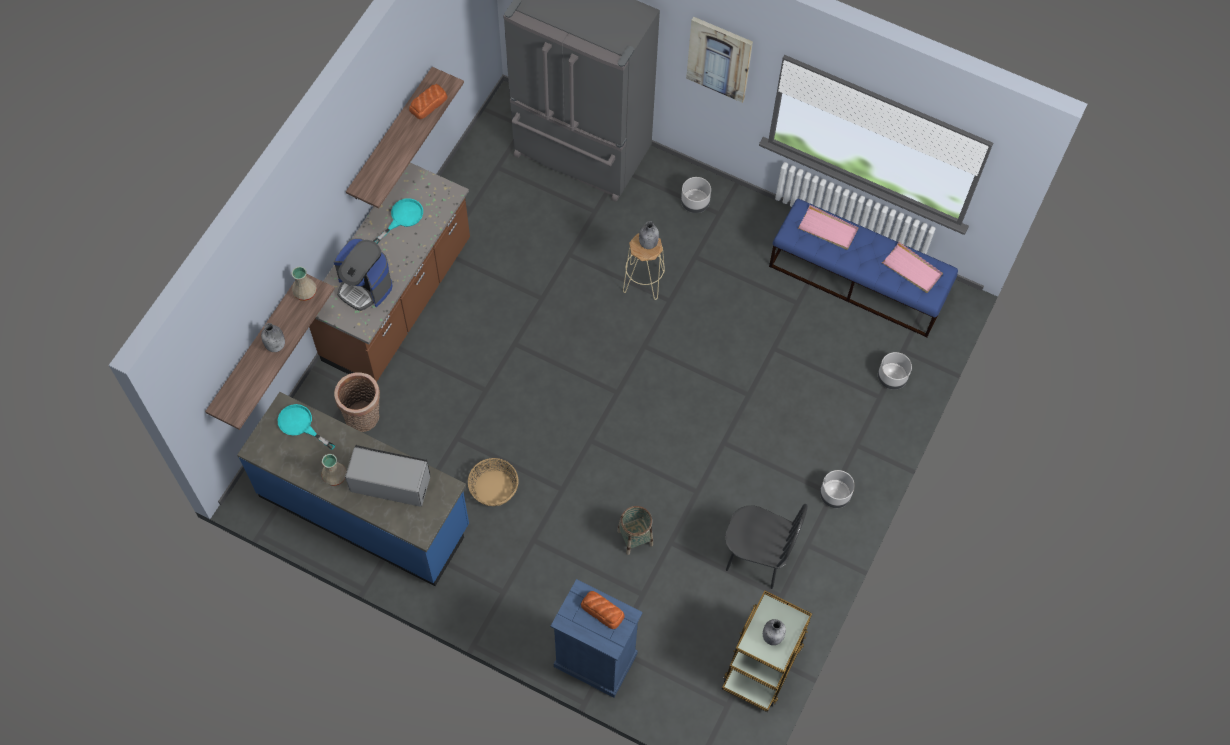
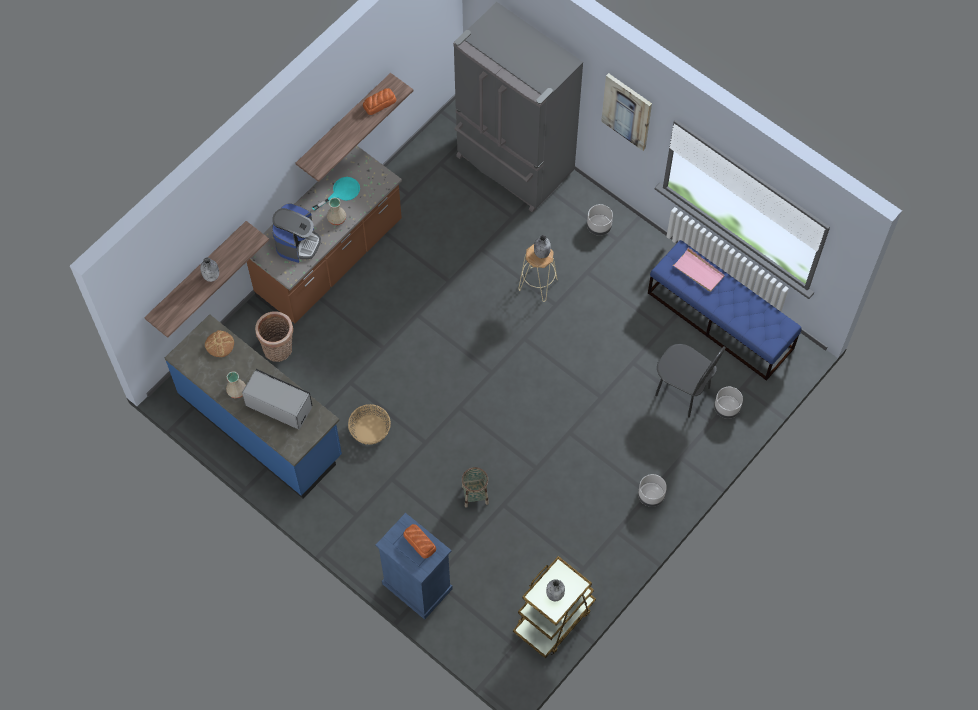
camera: 15 degrees right, 0 degrees up
turquoise frying pan [278,404,335,450] -> bread [205,330,234,357]
beige vase [292,266,317,301] -> beige vase moved to [327,198,346,225]
coffee machine [334,238,392,311] -> coffee machine turned 120 degrees counterclockwise [272,204,321,263]
black chair [725,504,808,589] -> black chair moved to [655,344,726,417]
pink tray [882,242,943,293] -> none

